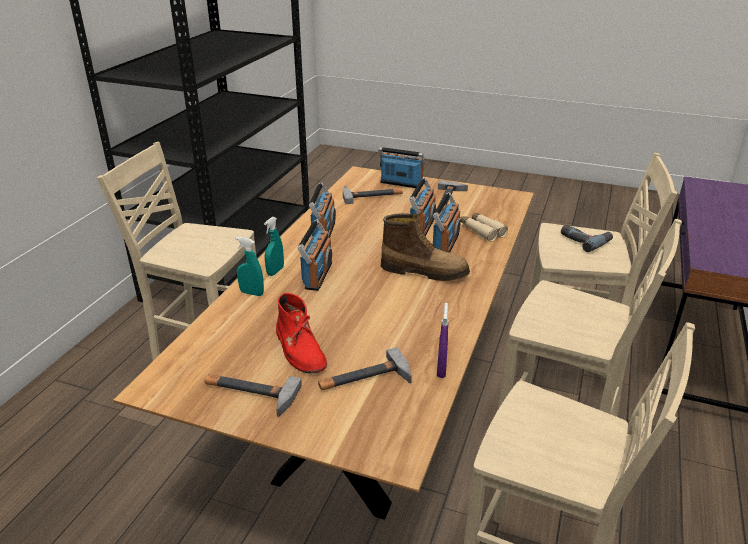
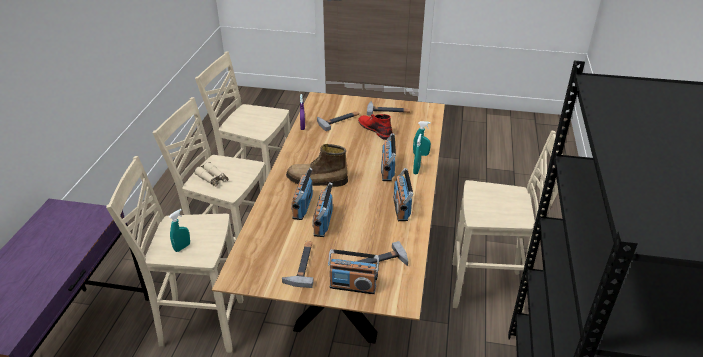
camera: 170 degrees right, 5 degrees up
beige binoculars [460,212,508,242] -> beige binoculars moved to [194,162,228,186]
power drill [561,225,613,252] -> turquoise spray bottle [169,209,190,252]

